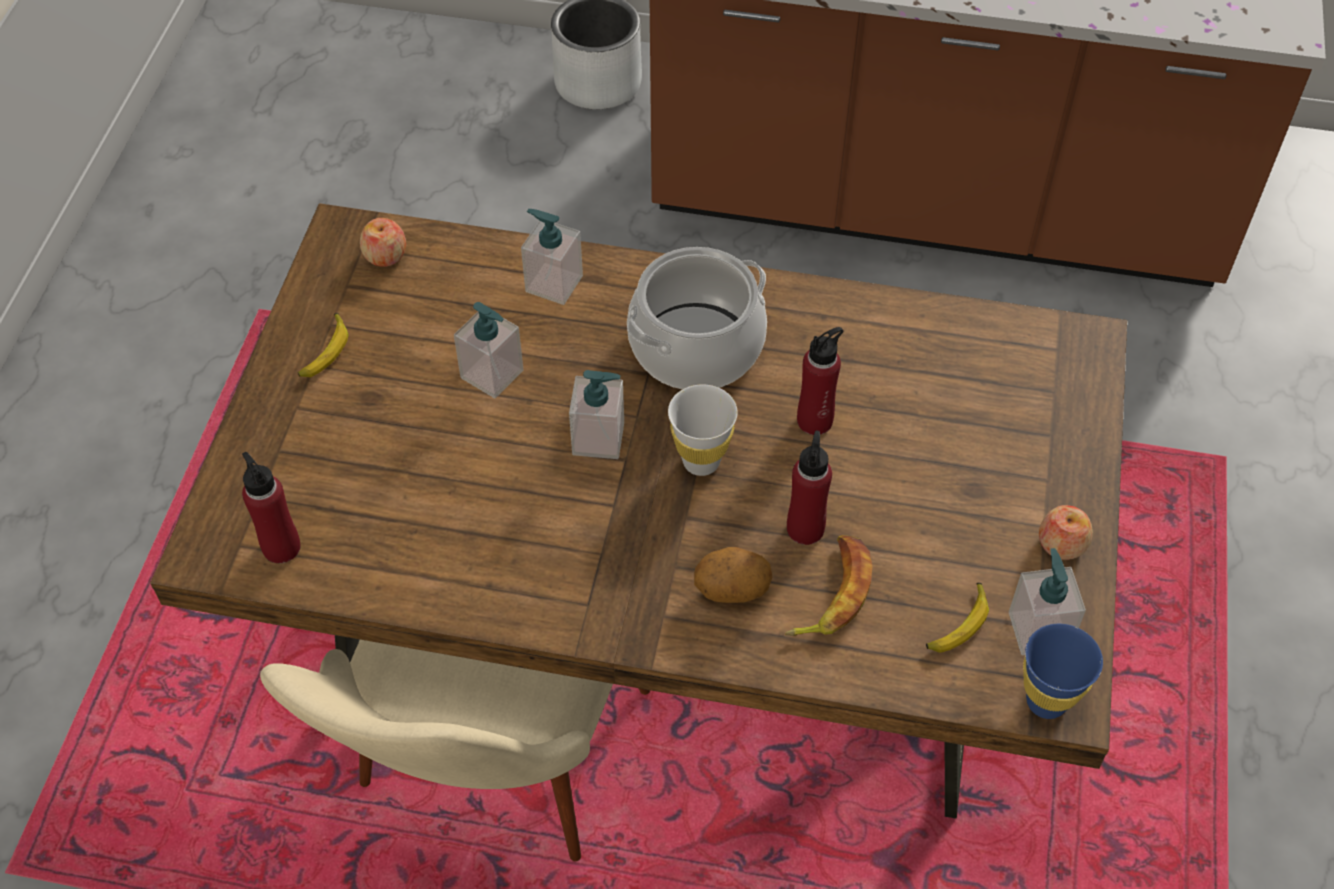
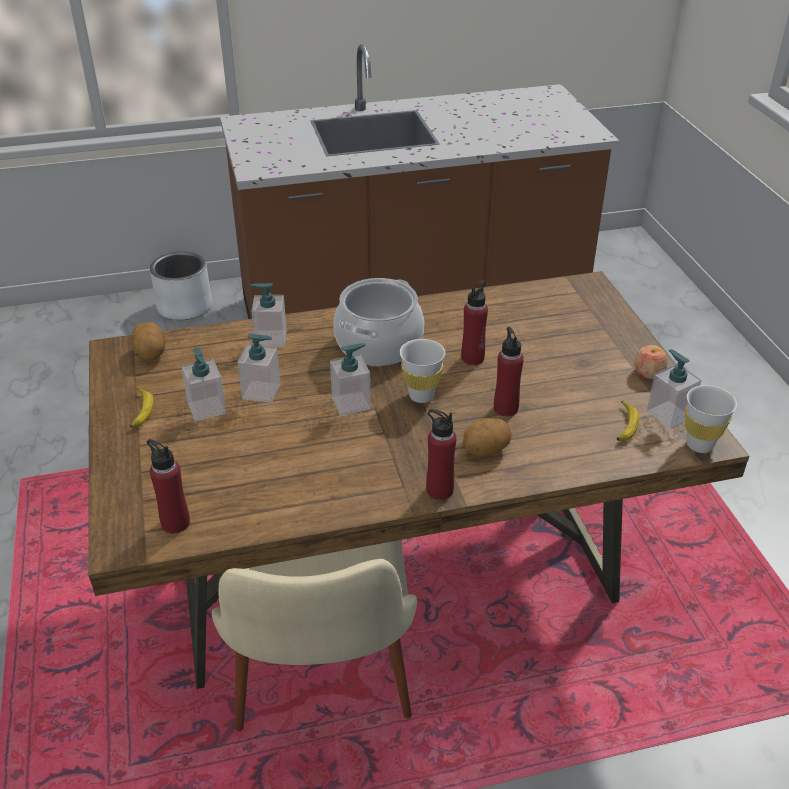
camera: 25 degrees left, 15 degrees down
apple [360,218,406,267] -> potato [132,322,166,360]
banana [784,535,872,636] -> none
blue cup [1023,624,1103,719] -> white cup [685,385,737,453]
none -> soap dispenser [181,347,226,421]
none -> red bottle [426,409,457,500]

